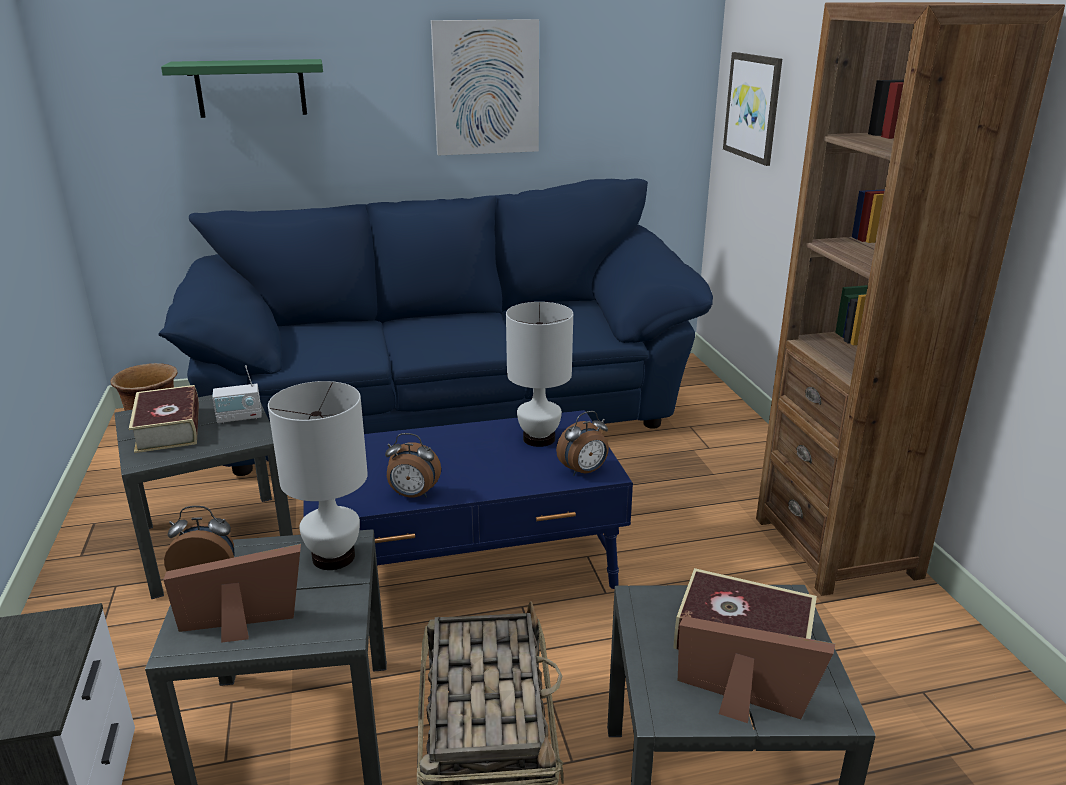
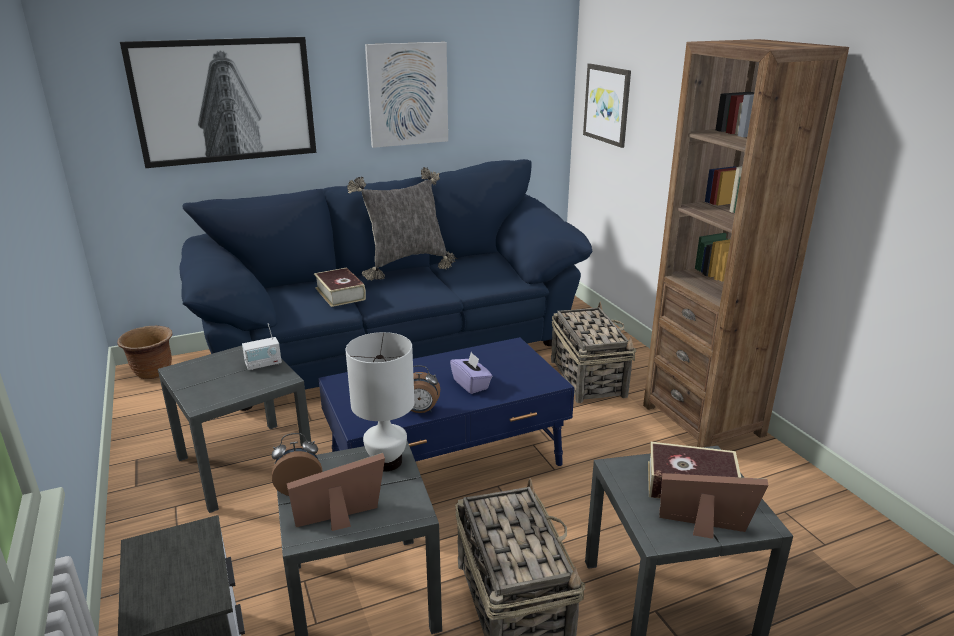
camera: 10 degrees left, 0 degrees up
book [129,385,199,453] -> book moved to [314,267,366,307]
green shelf [161,59,323,118] -> picture [120,37,316,168]
white table lamp [506,302,573,447] -> none
alarm clock [556,411,609,476] -> none
none -> pillow [347,167,457,281]
none -> purple tissue box [450,352,493,394]
none -> basket [551,302,636,403]

